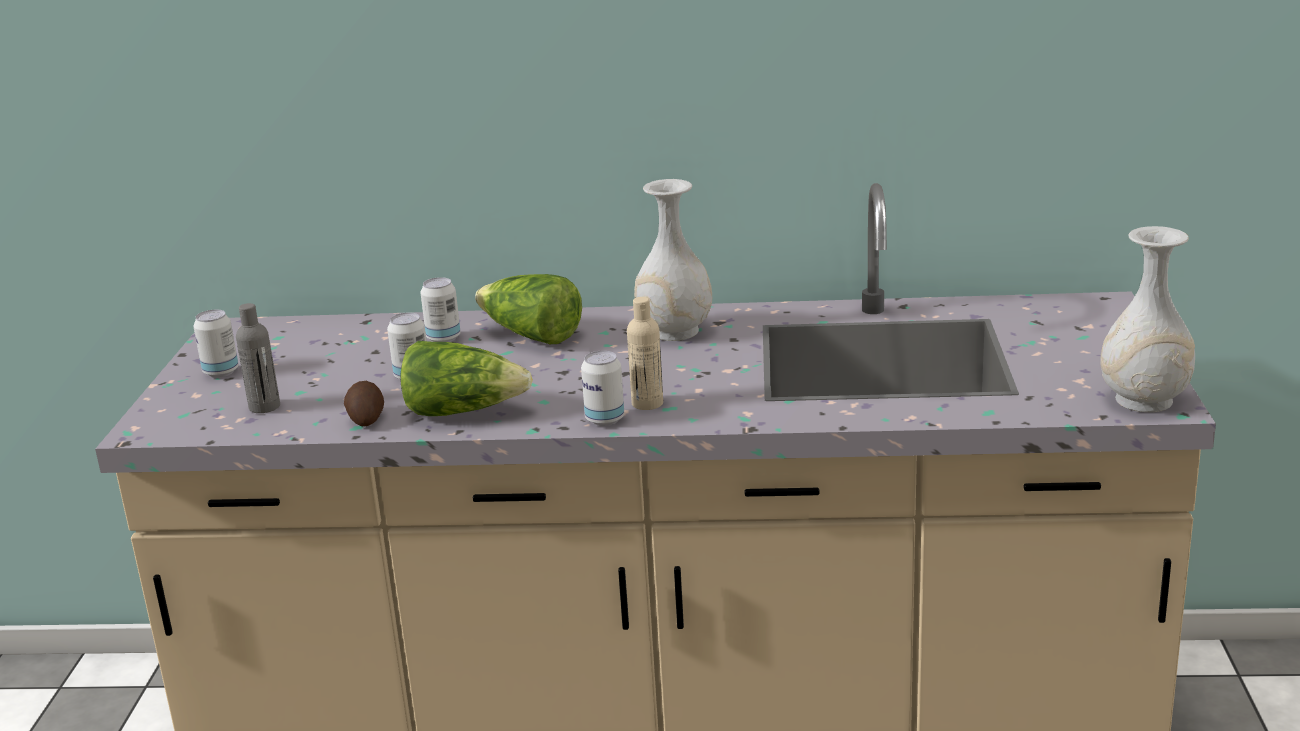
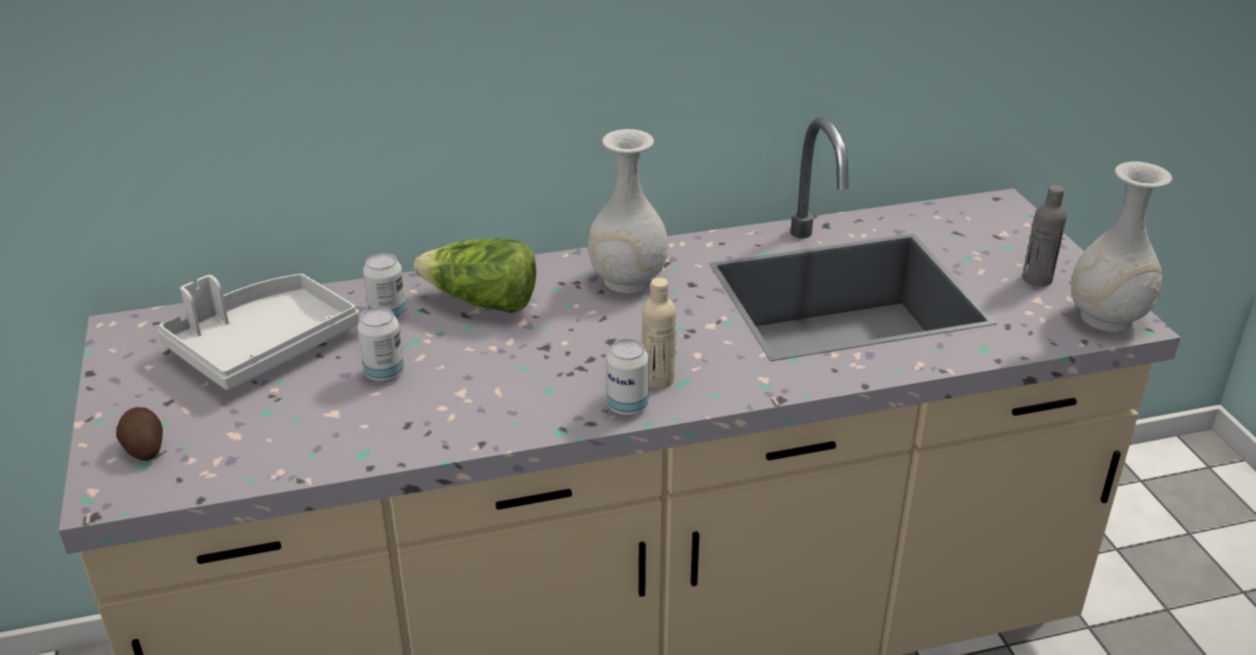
camera: 20 degrees left, 10 degrees up
can [193,310,239,378] -> none
grey bottle [236,303,280,413] -> grey bottle moved to [1022,185,1067,287]
potato [344,381,384,426] -> potato moved to [116,407,163,461]
lettuce [400,341,533,416] -> none
none -> grey tray [158,274,360,390]

